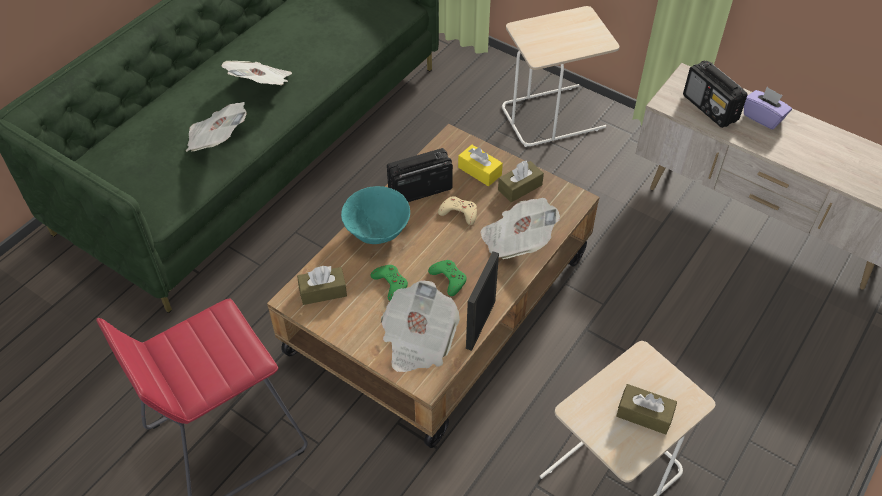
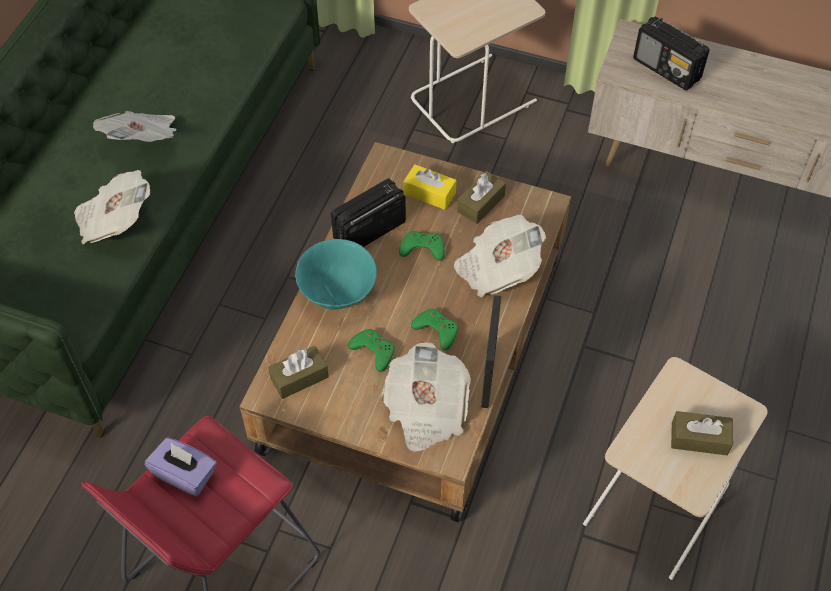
camera: 15 degrees left, 5 degrees up
beige game controller [438,196,477,225] -> green game controller [399,231,445,261]
purple tissue box [744,87,792,130] -> purple tissue box moved to [145,438,217,497]

